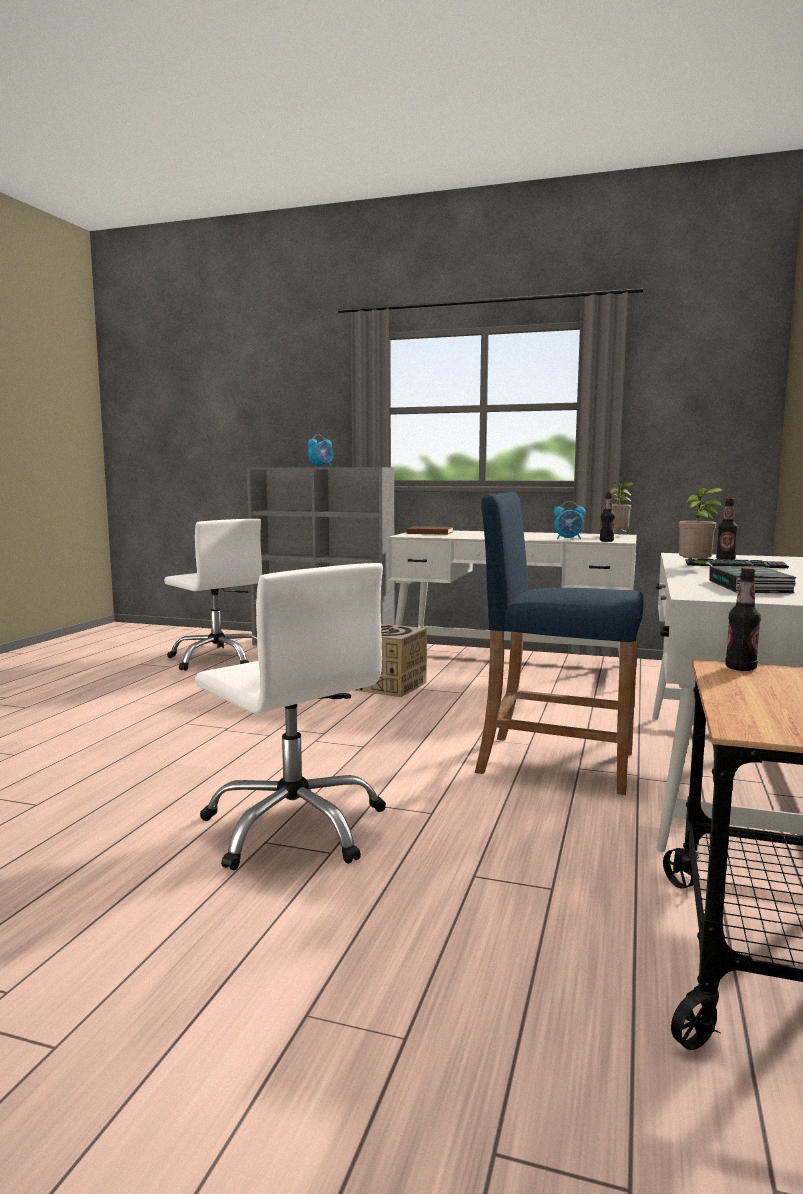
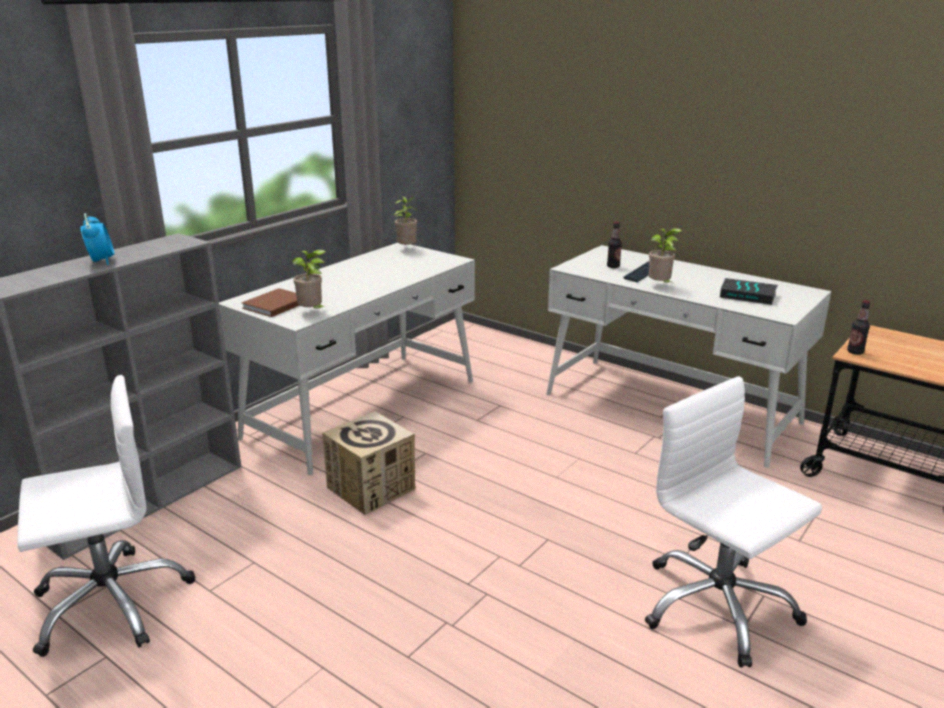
camera: 70 degrees left, 15 degrees up
white office chair [195,563,386,870] -> white office chair turned 105 degrees counterclockwise [645,376,822,667]
blue stool [475,492,644,795] -> none
alarm clock [554,501,586,540] -> none
bottle [600,492,615,542] -> none
none -> potted plant [292,250,326,309]

